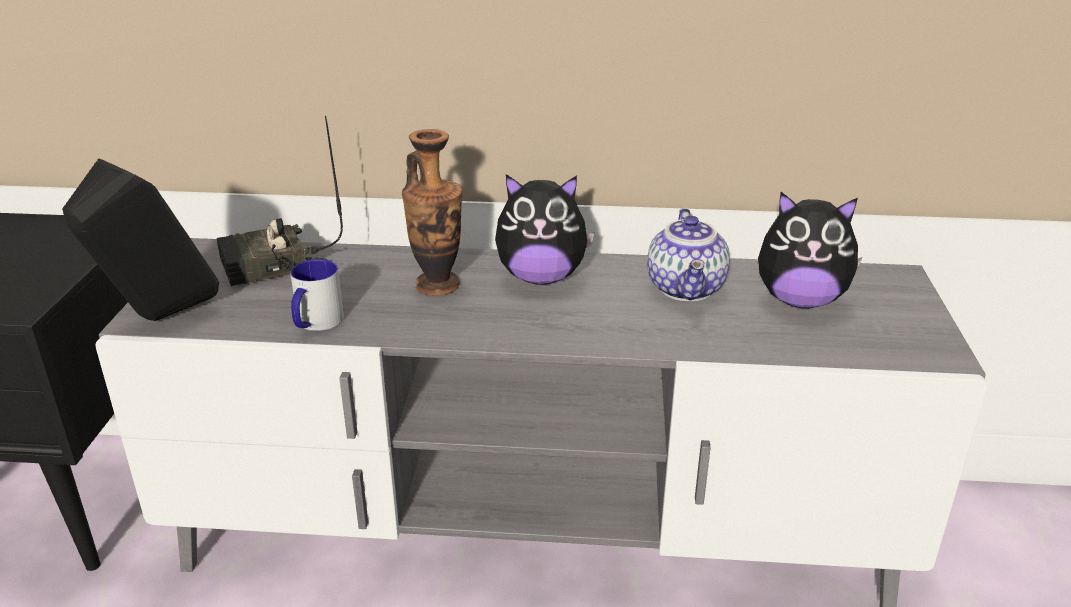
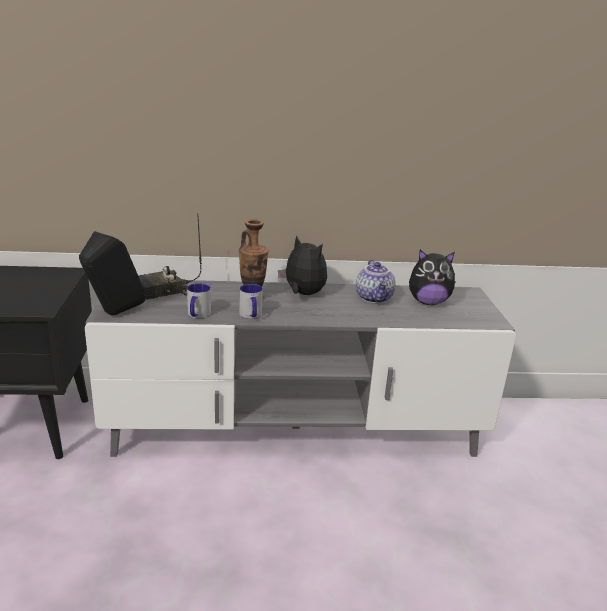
camera: 10 degrees left, 5 degrees down
plush toy [495,175,595,285] -> plush toy turned 135 degrees counterclockwise [278,236,327,295]
none -> mug [239,284,263,319]

